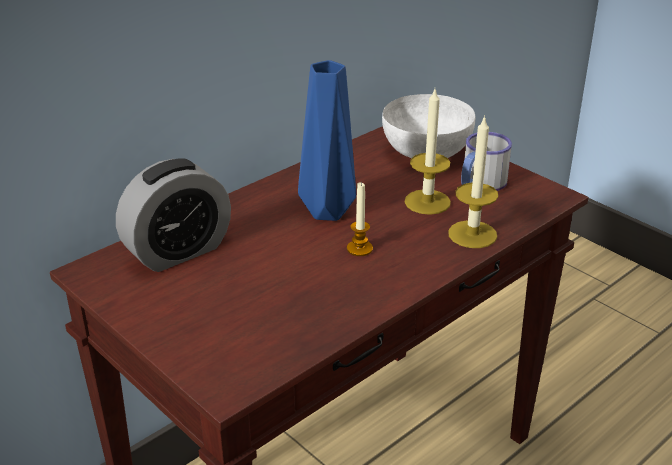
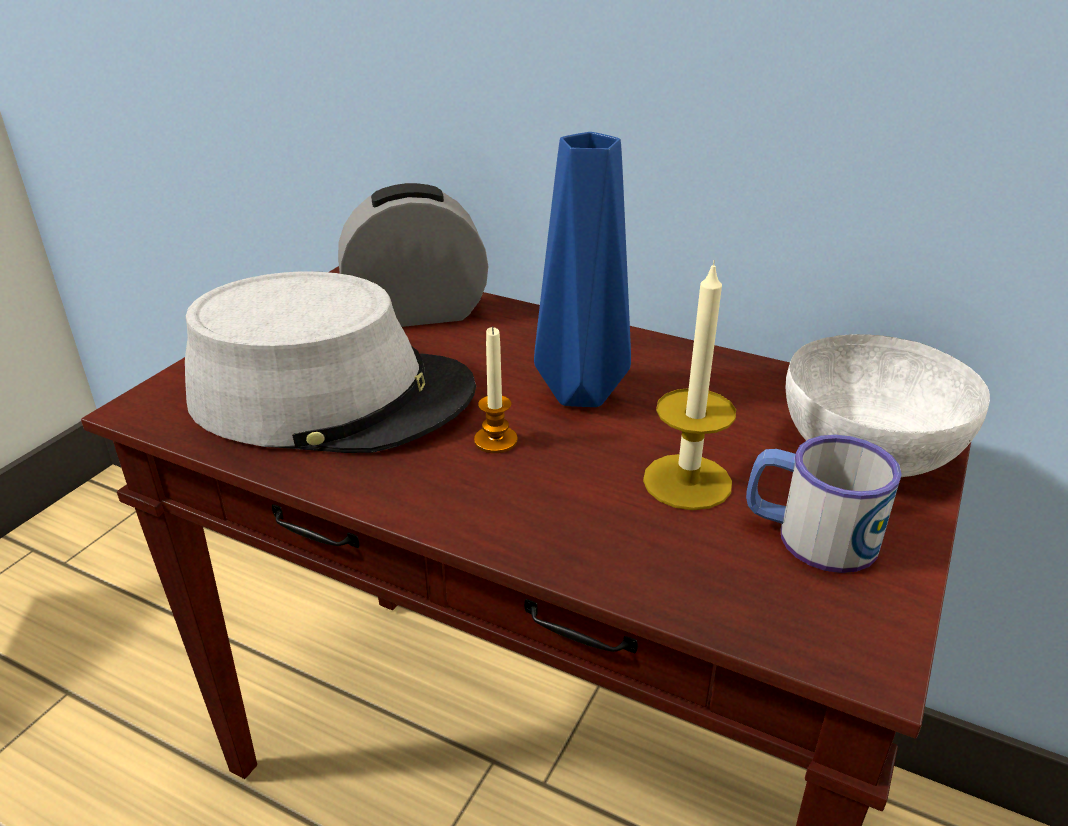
camera: 70 degrees right, 0 degrees up
alarm clock [116,158,231,272] -> alarm clock turned 135 degrees clockwise [338,183,488,327]
candle [448,115,498,248] -> none
none -> grey hat [185,271,476,453]

